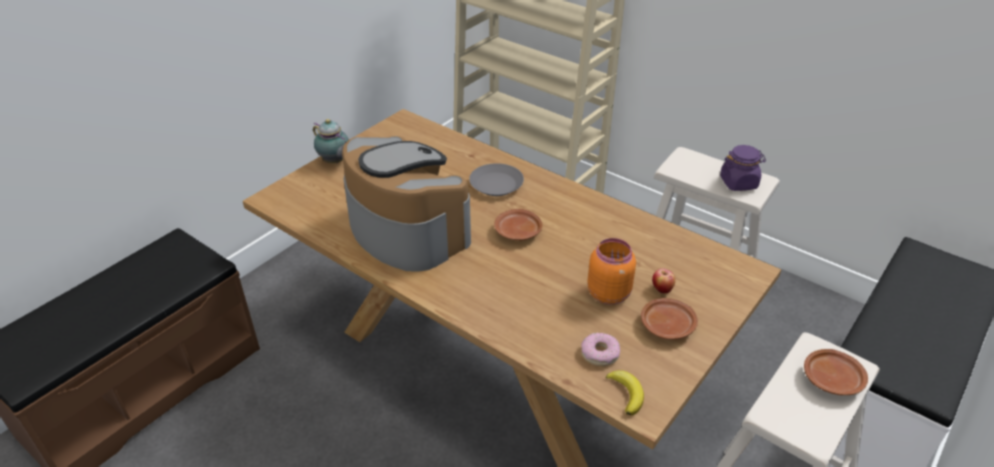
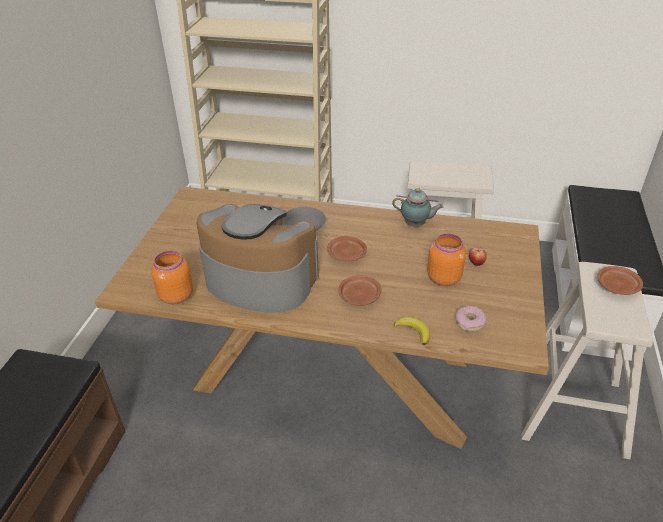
camera: 25 degrees left, 0 degrees up
teapot [313,119,349,163] -> teapot moved to [392,188,443,227]
banana [606,370,644,416] -> banana moved to [394,317,430,345]
brown plate [641,298,698,340] -> brown plate moved to [338,275,382,306]
purple jar [720,145,766,191] -> none
none -> orange jar [151,251,193,304]

